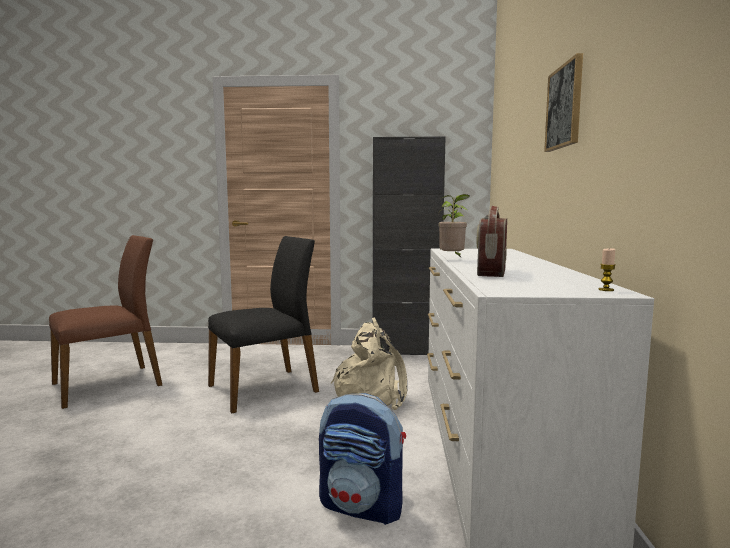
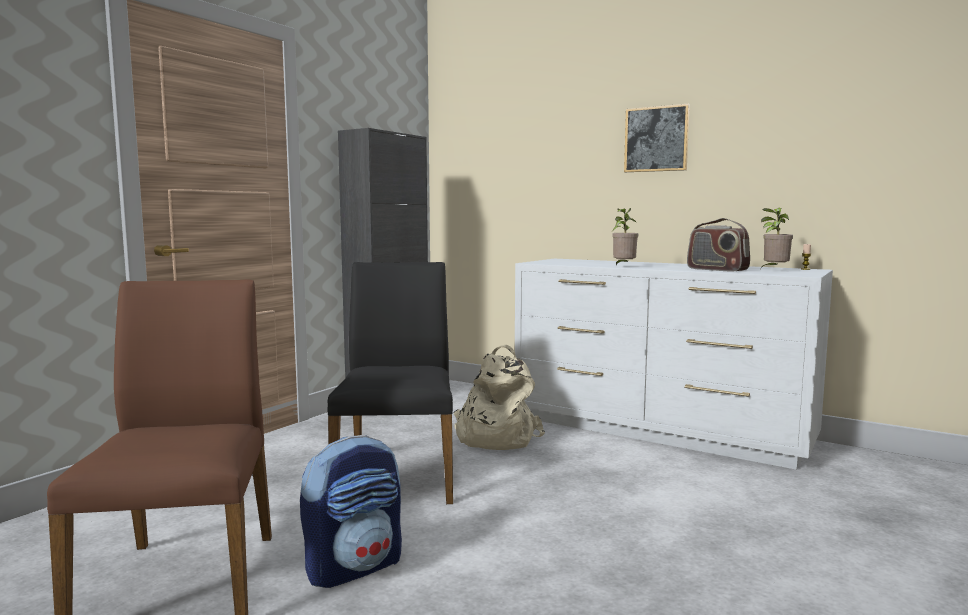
camera: 60 degrees left, 0 degrees up
backpack [319,393,406,525] -> backpack moved to [300,435,402,588]
none -> potted plant [760,207,793,269]

